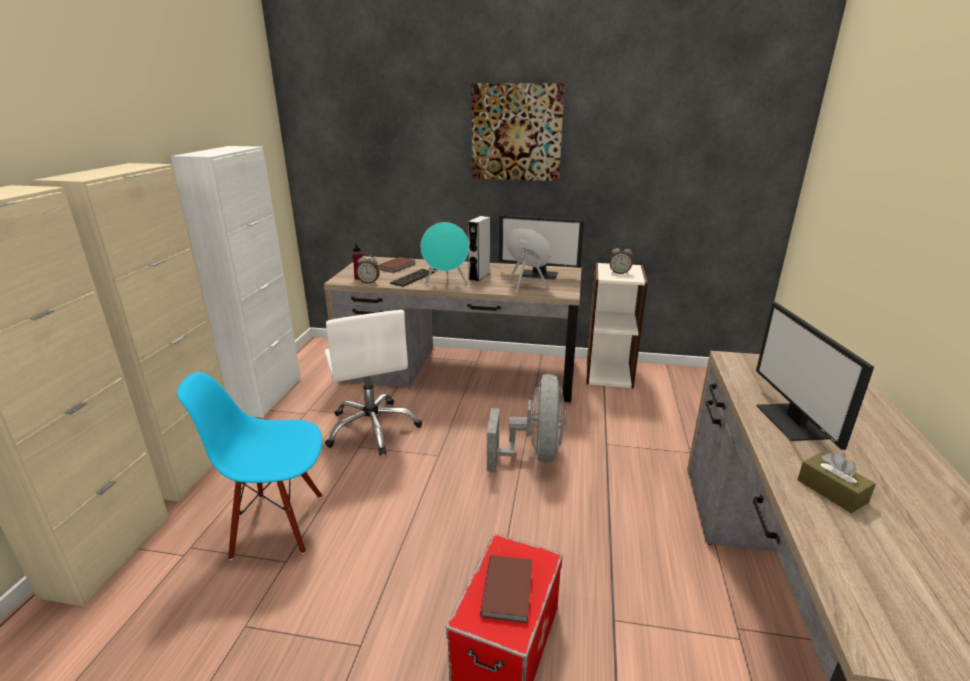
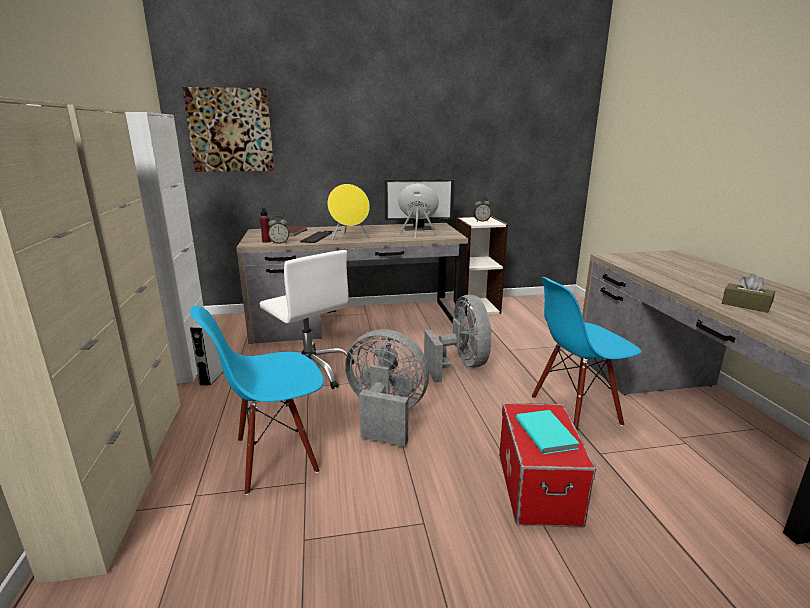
camera: 20 degrees left, 5 degrees down
turquoise speaker [421,222,469,284] -> yellow speaker [328,184,370,240]
grey speaker [468,216,490,281] -> grey speaker moved to [190,317,223,386]
picture [471,83,565,181] -> picture moved to [182,87,274,172]
brown book [480,555,532,623] -> turquoise book [516,410,579,454]
monitor [756,302,874,450] -> none
none -> grey fan [345,329,429,447]
none -> blue chair [532,277,642,431]

